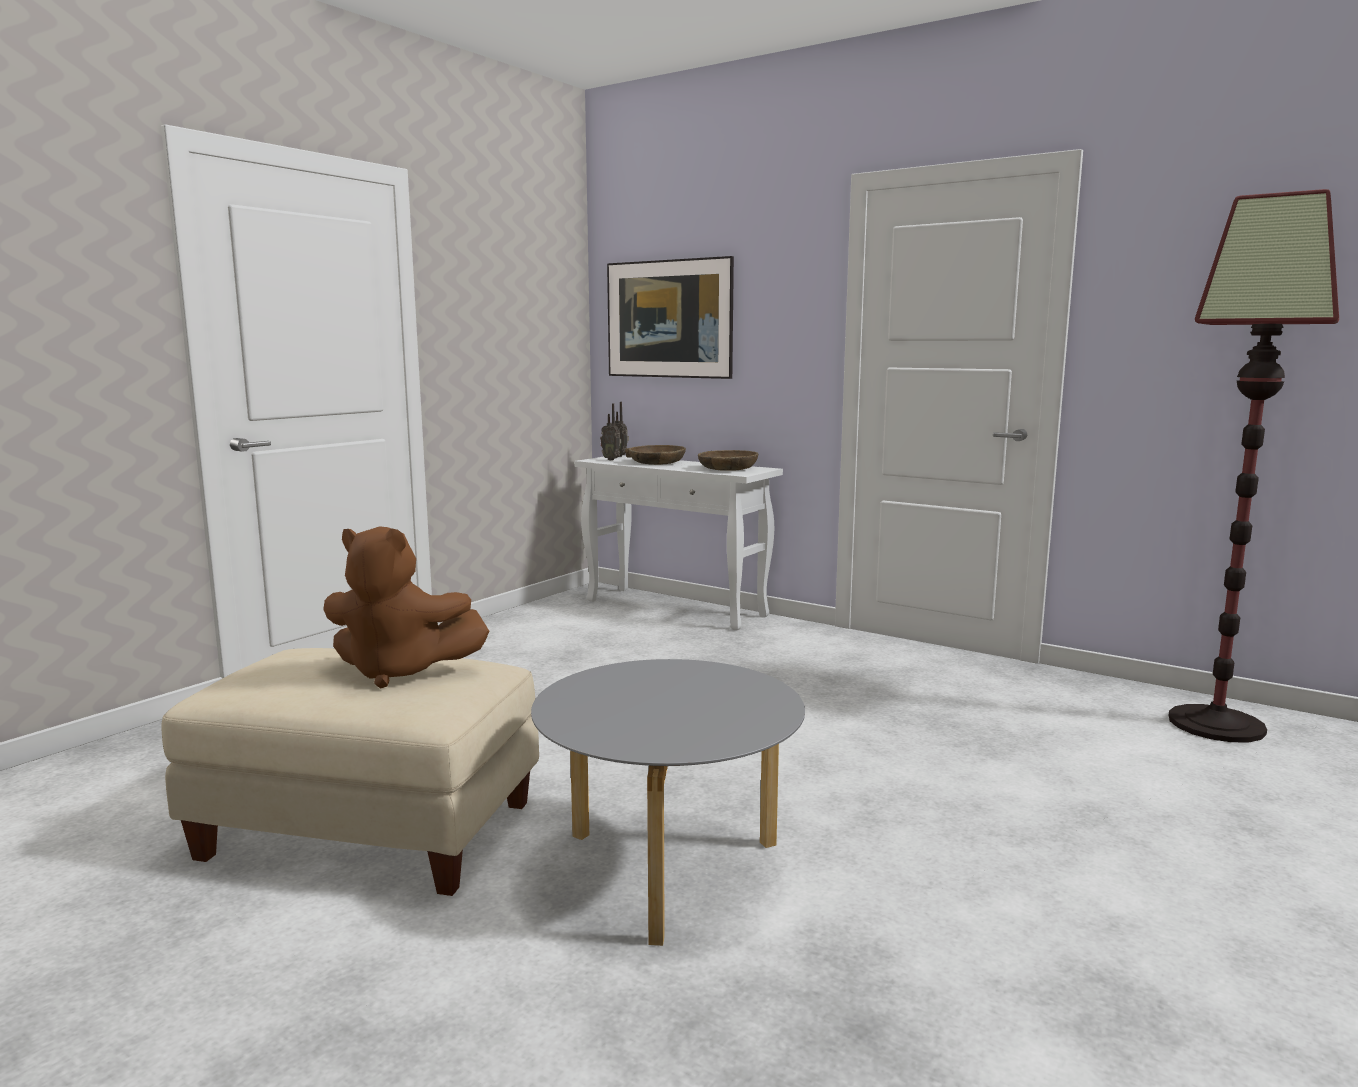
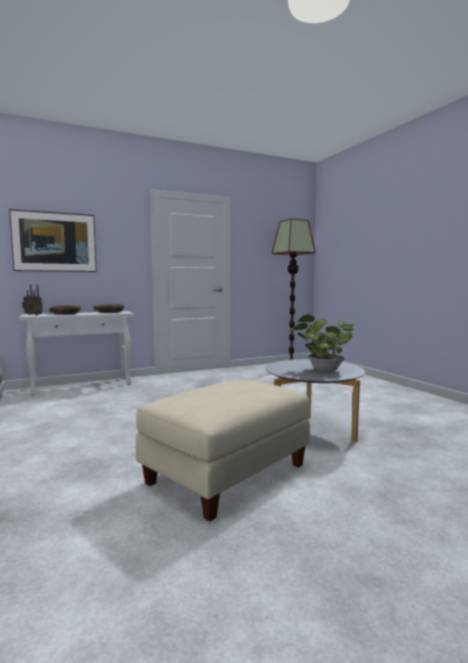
camera: 60 degrees left, 5 degrees down
brown plush toy [323,526,489,689] -> none
none -> potted plant [290,314,355,372]

